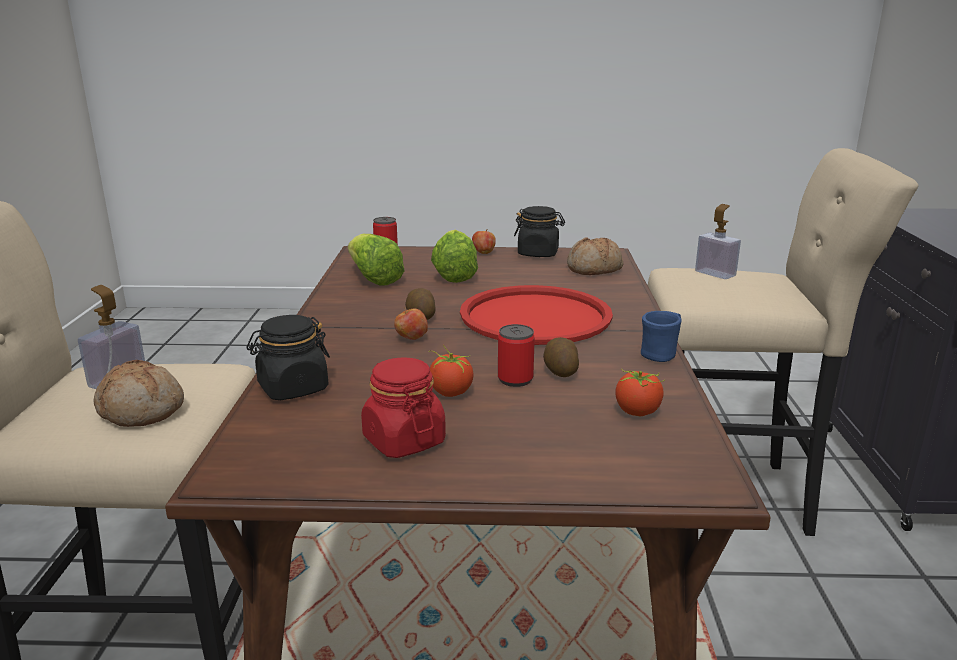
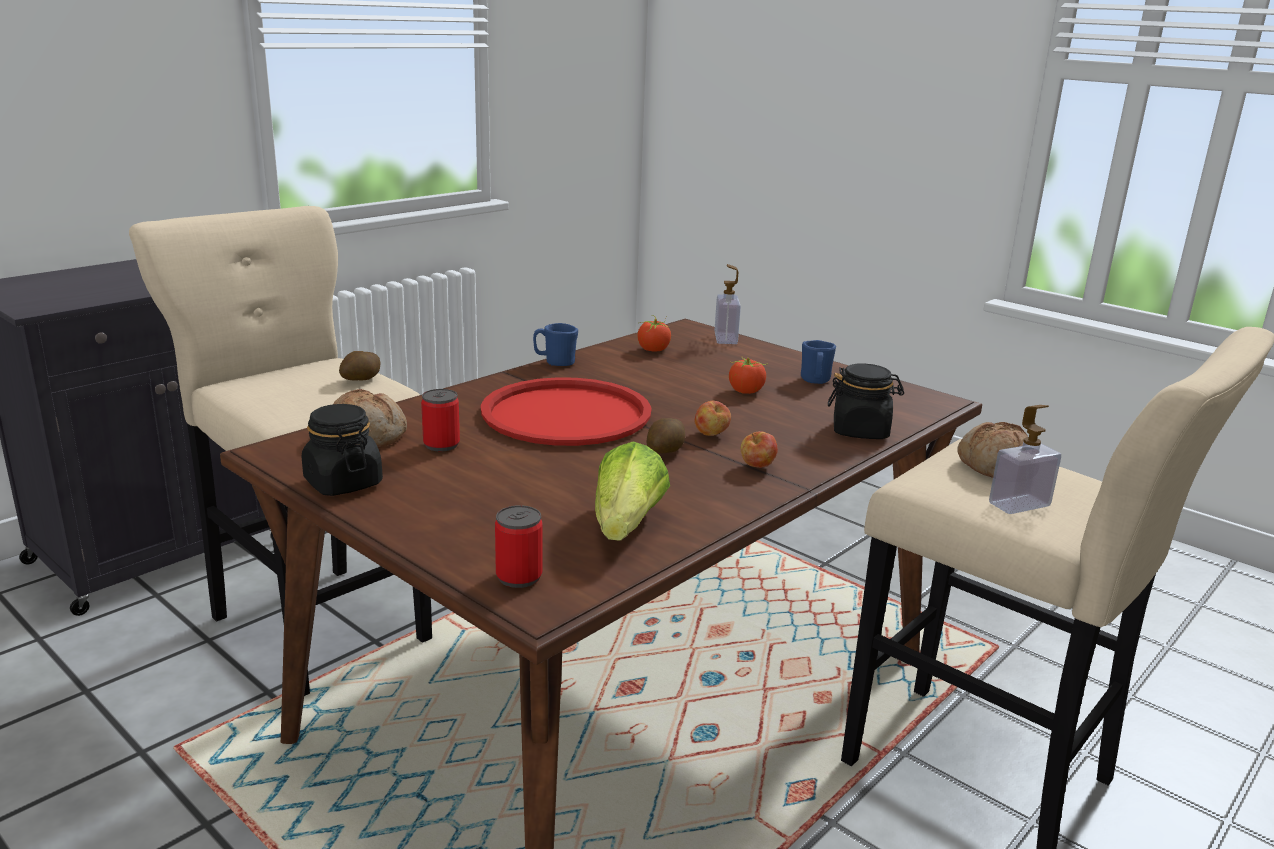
camera: 140 degrees left, 0 degrees up
red jar [361,357,446,458] -> blue mug [801,340,836,384]
lettuce [431,230,478,283] -> none
apple [472,229,496,254] -> apple moved to [741,431,778,468]
can [498,324,535,387] -> can moved to [421,389,460,451]
potato [543,337,579,377] -> potato moved to [339,351,381,380]
soap dispenser [695,204,741,279] -> soap dispenser moved to [714,264,741,344]

